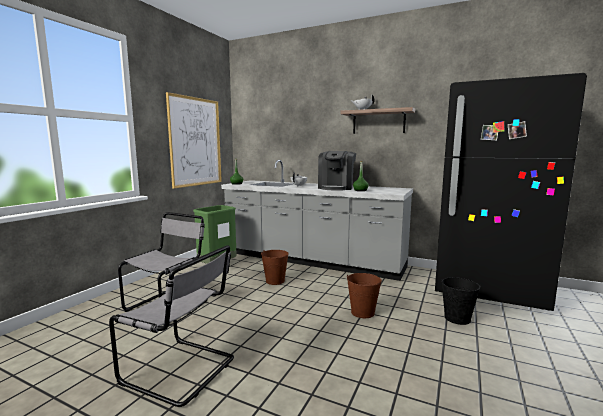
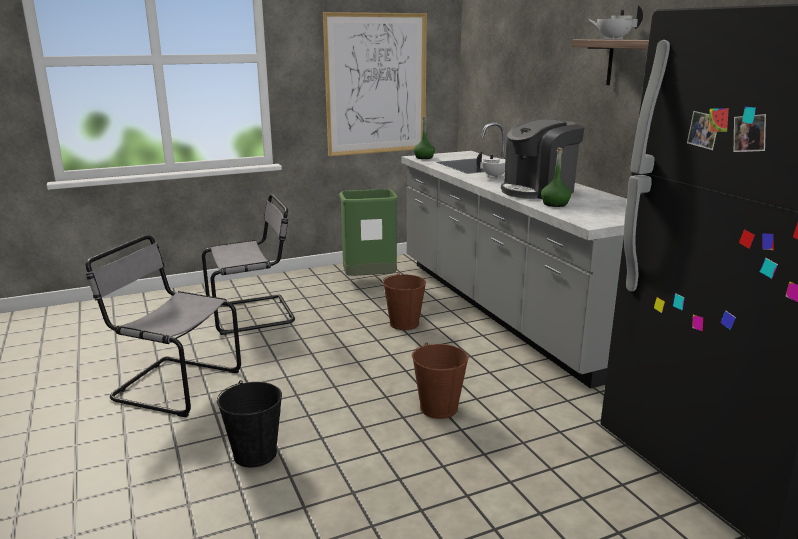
camera: 40 degrees right, 10 degrees up
grey chair [109,245,234,407] -> grey chair turned 135 degrees clockwise [86,235,241,417]
black bucket [441,277,481,325] -> black bucket moved to [217,380,282,467]

